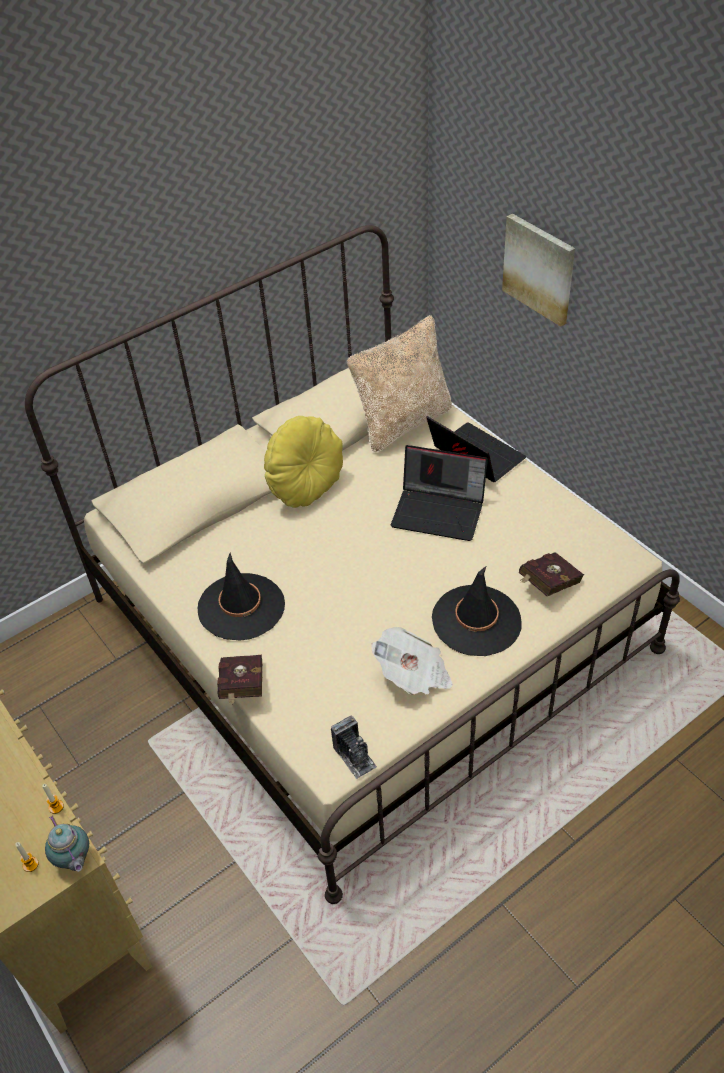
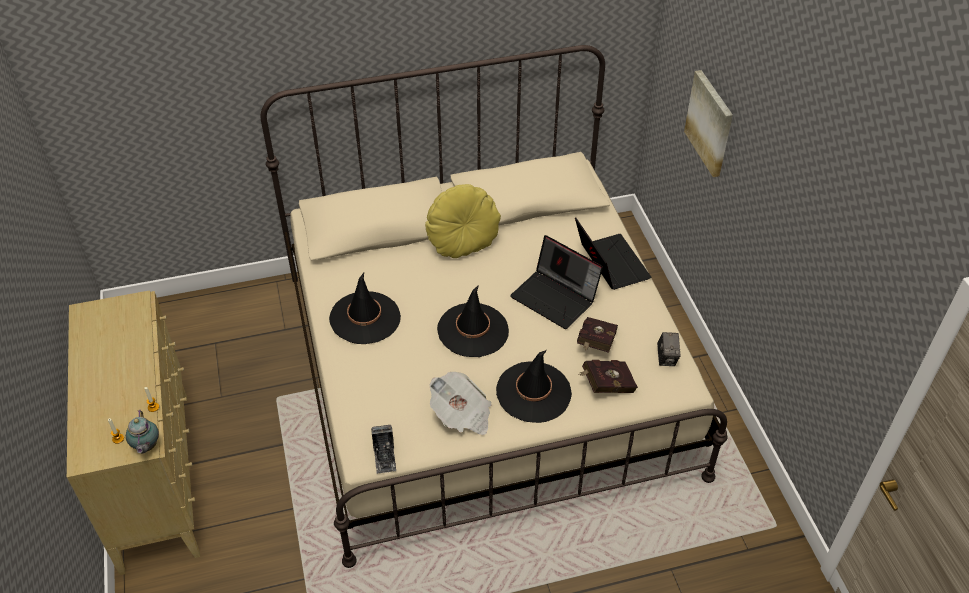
camera: 20 degrees right, 0 degrees up
red book [217,655,262,704] -> red book moved to [577,317,618,353]
beige pillow [346,315,452,453] -> none
none -> black hat [437,285,509,357]
none -> camera [657,332,681,366]

